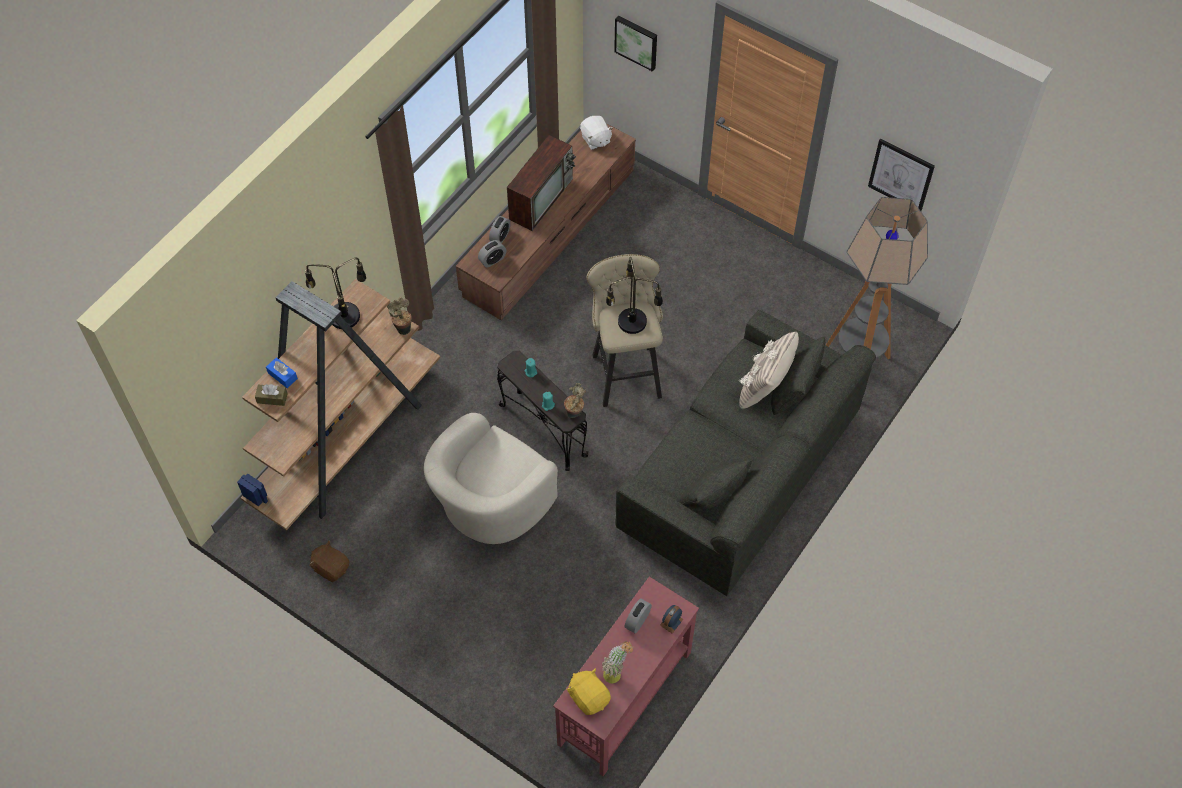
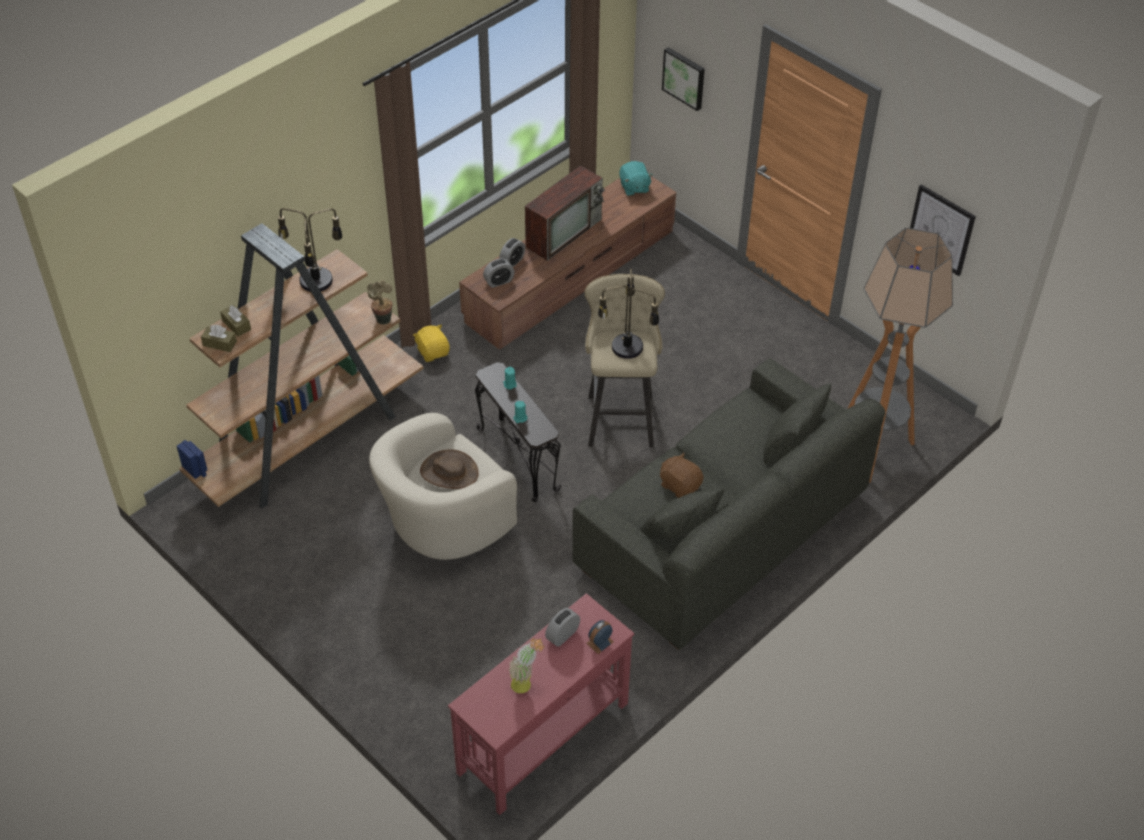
camera: 10 degrees right, 10 degrees down
blue tissue box [266,358,298,388] -> brown tissue box [220,305,251,337]
brown plush toy [309,541,349,582] -> brown plush toy moved to [660,453,704,498]
potted plant [564,383,586,418] -> none
yellow plush toy [567,668,611,715] -> yellow plush toy moved to [413,324,450,362]
white plush toy [580,116,613,150] -> turquoise plush toy [619,161,653,196]
beige pillow [739,332,799,409] -> none
none -> brown hat [420,449,479,489]

